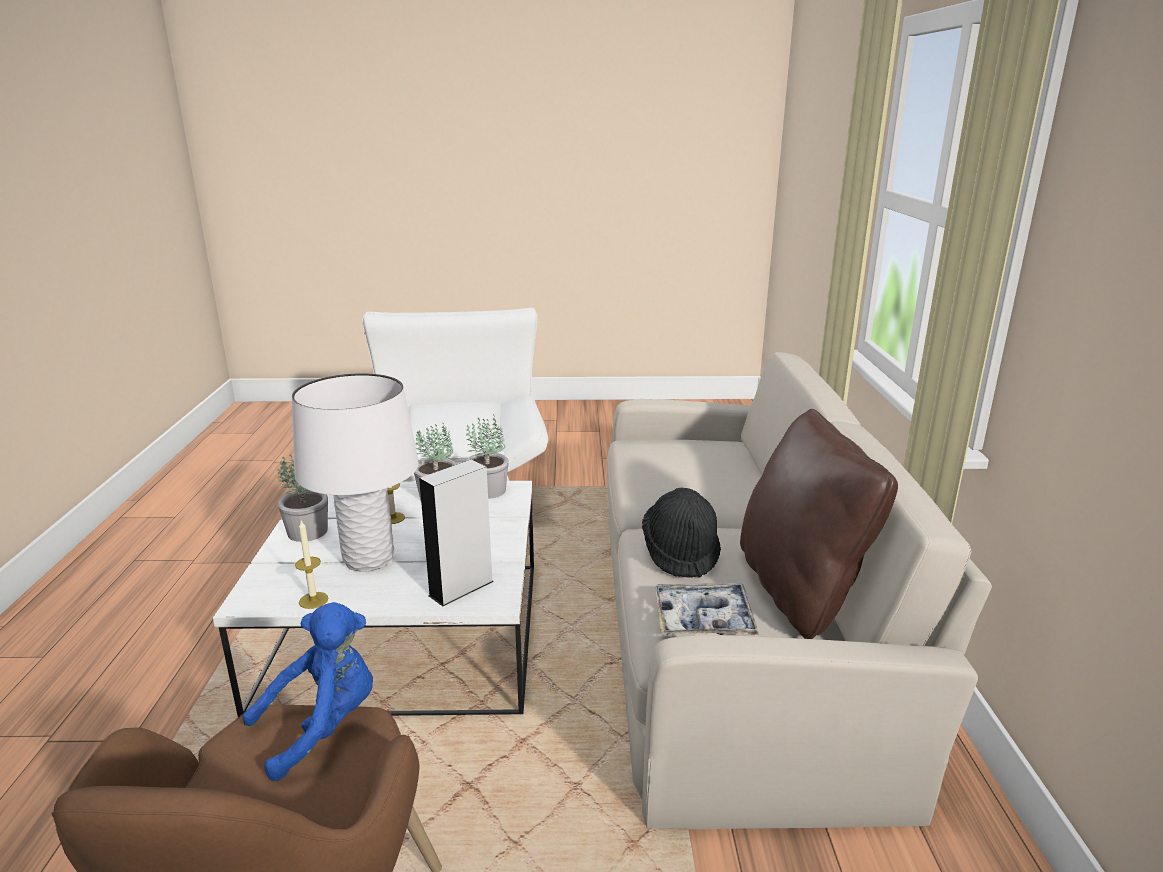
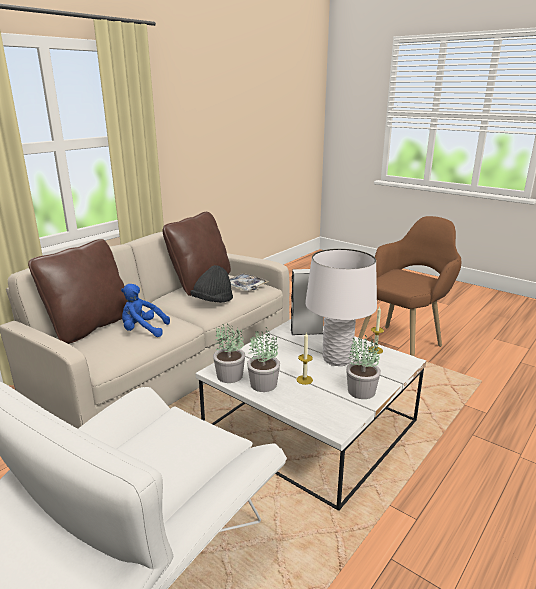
camera: 140 degrees left, 0 degrees up
blue plush toy [243,602,373,781] -> blue plush toy moved to [121,284,170,337]
none -> brown pillow [28,239,127,344]

